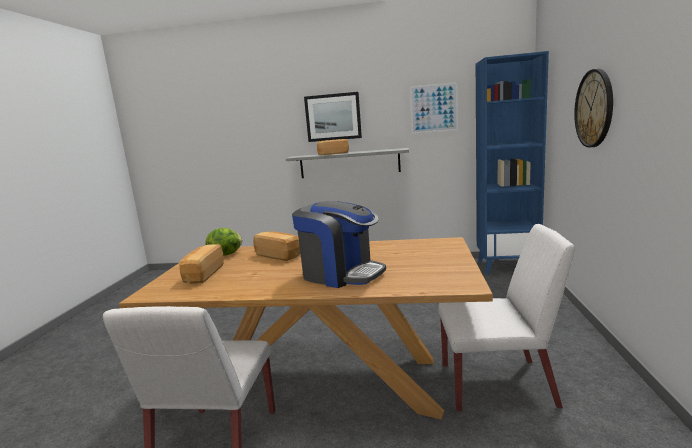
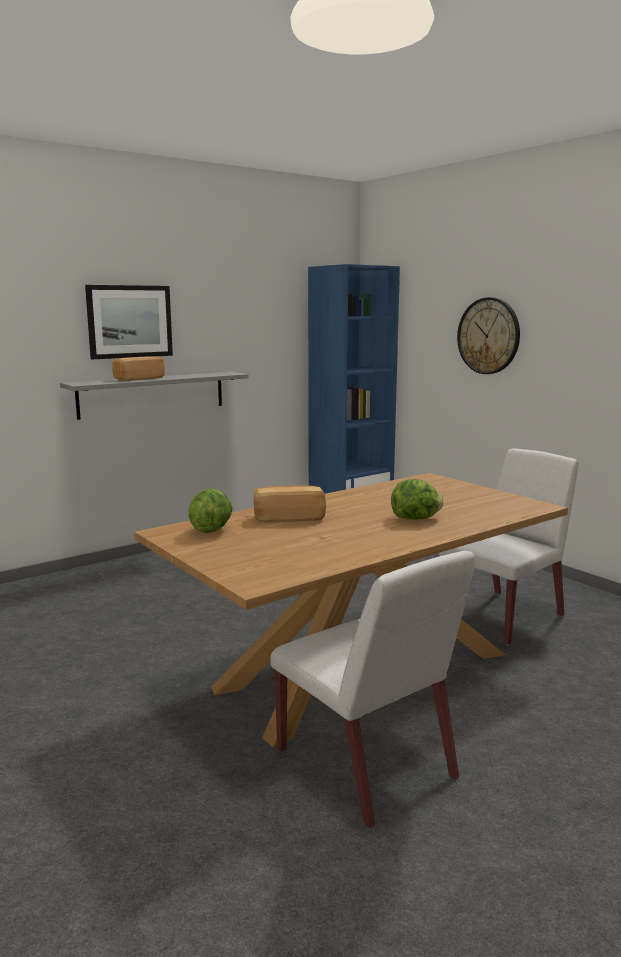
camera: 45 degrees left, 0 degrees up
bread [179,244,224,284] -> none
coffee machine [292,201,386,288] -> lettuce [391,479,444,519]
picture [410,82,458,134] -> none

